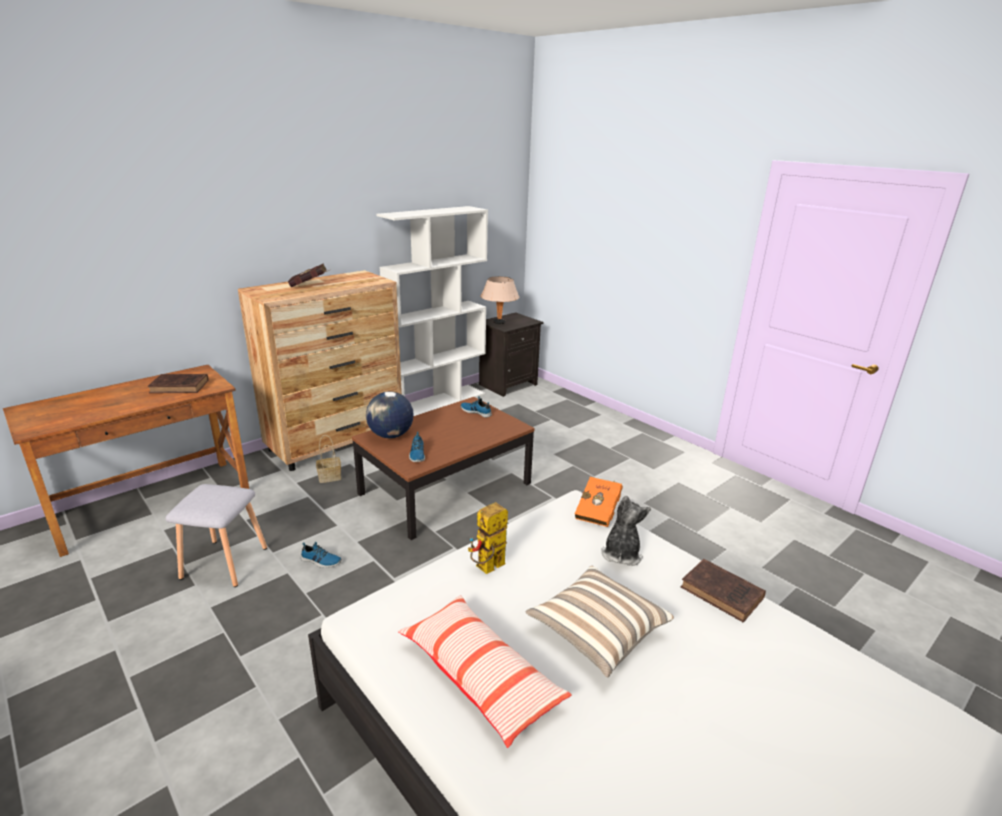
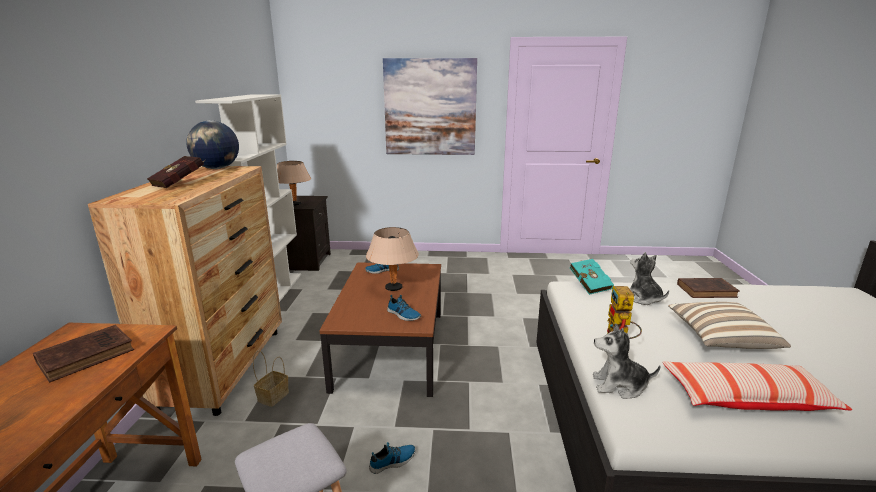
camera: 45 degrees left, 5 degrees down
globe [366,391,414,438] -> globe moved to [186,121,239,169]
orange book [575,477,623,527] -> turquoise book [570,259,614,295]
none -> beige table lamp [366,227,419,291]
none -> picture [383,58,477,155]
none -> plush toy [593,323,661,399]

